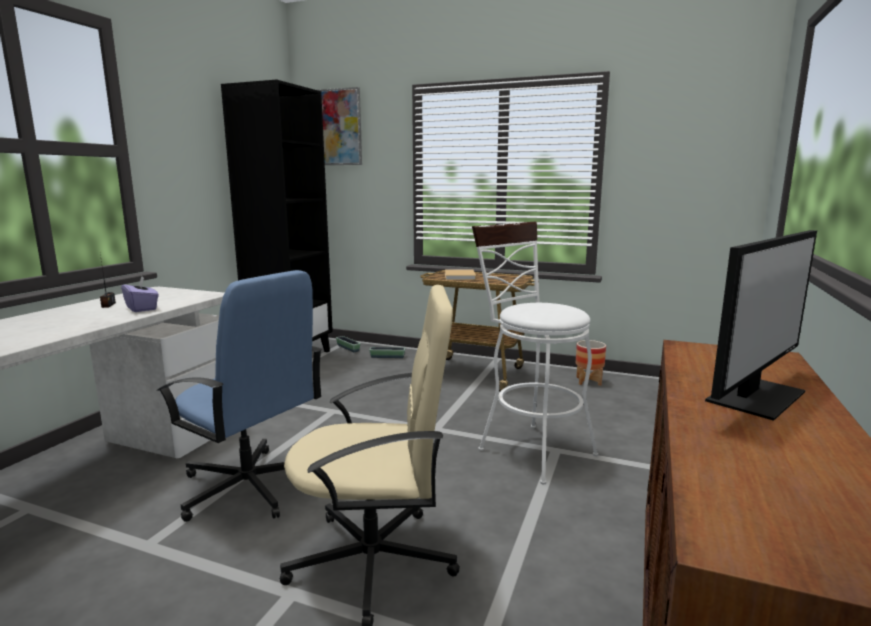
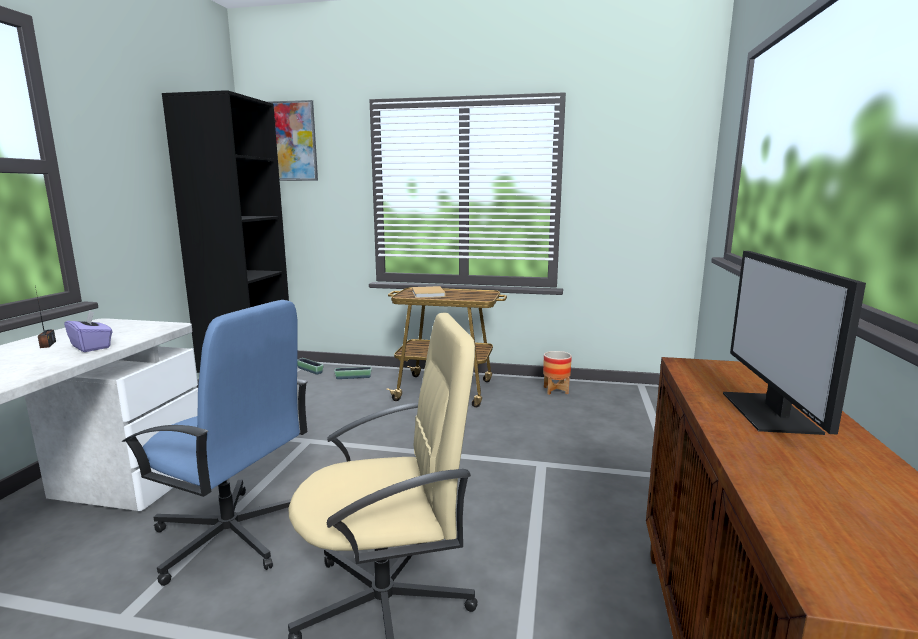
camera: 10 degrees left, 0 degrees up
white stool [472,222,598,484] -> none
monitor [705,230,817,421] -> monitor turned 150 degrees clockwise [723,251,866,435]

